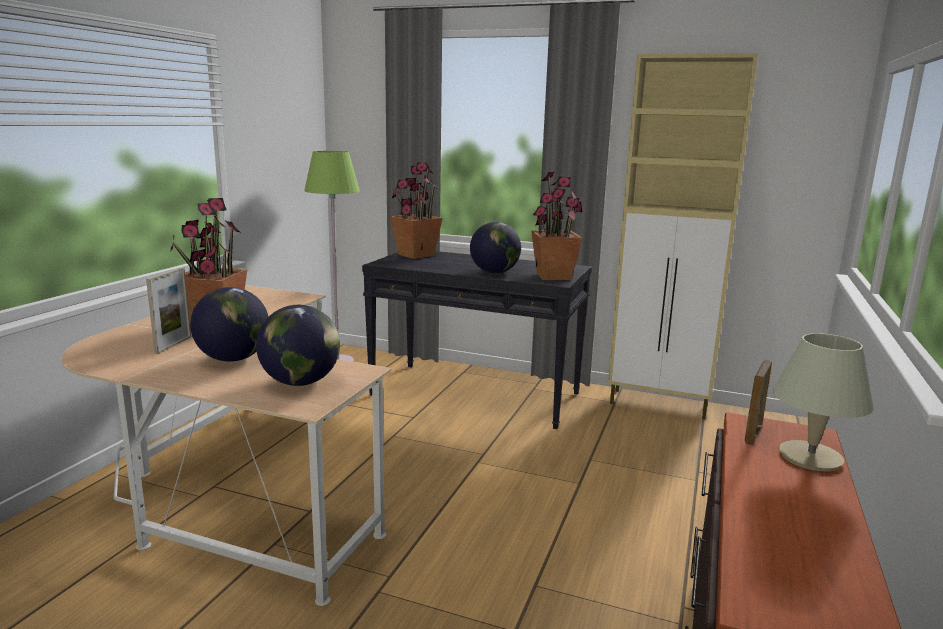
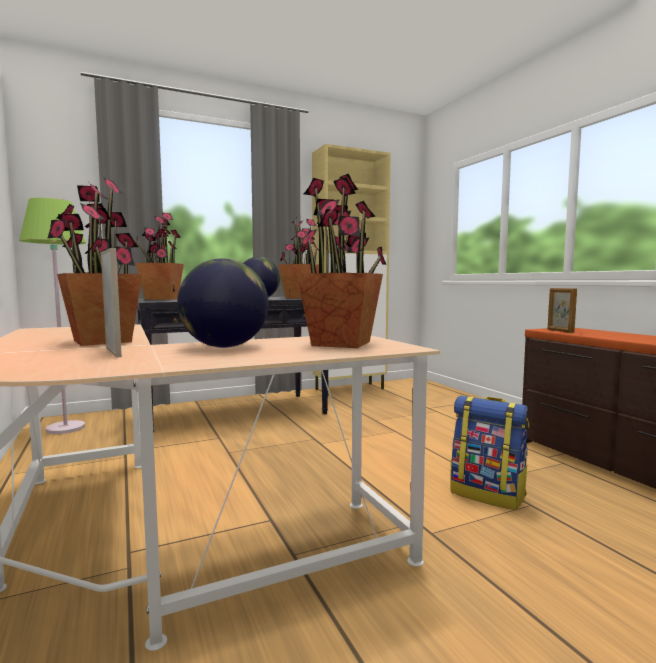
camera: 45 degrees left, 10 degrees down
globe [256,305,340,386] -> potted plant [297,173,386,348]
beige table lamp [773,333,874,472] -> none
none -> backpack [451,396,529,510]

